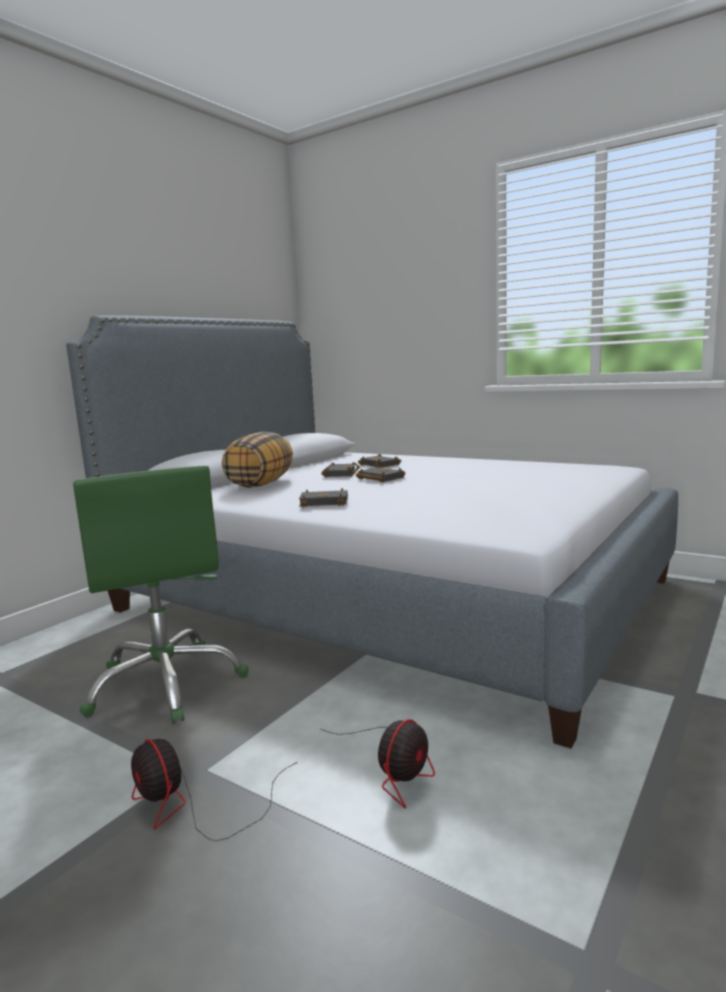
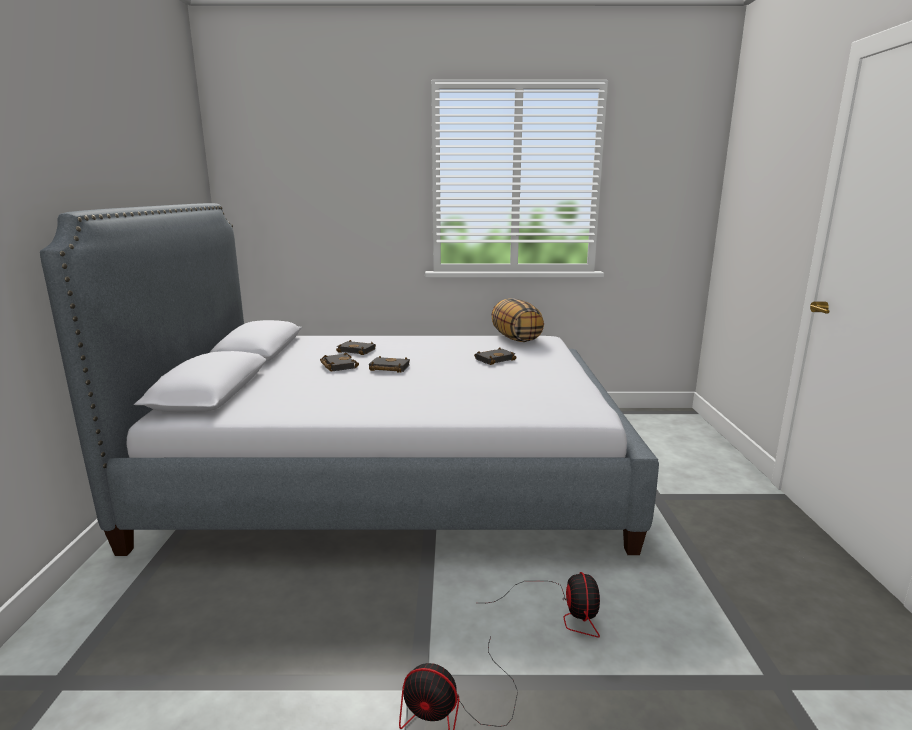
camera: 35 degrees left, 5 degrees up
green office chair [73,466,249,724] -> none
pillow [222,432,293,488] -> pillow moved to [492,298,544,342]
black book [299,488,348,507] -> black book moved to [474,347,517,365]

